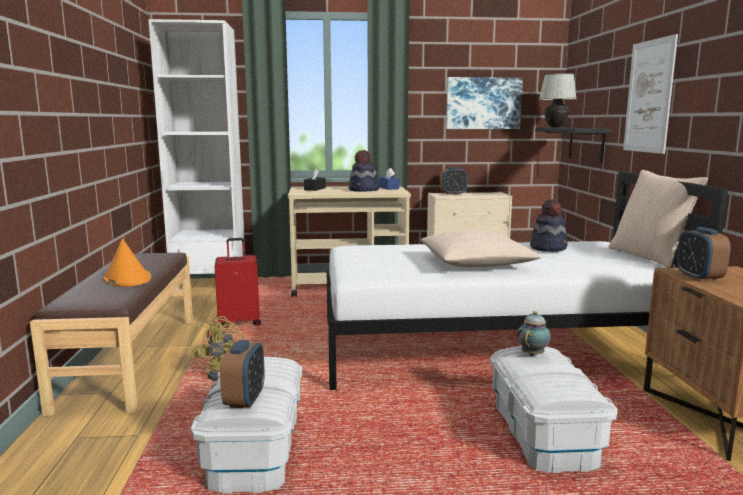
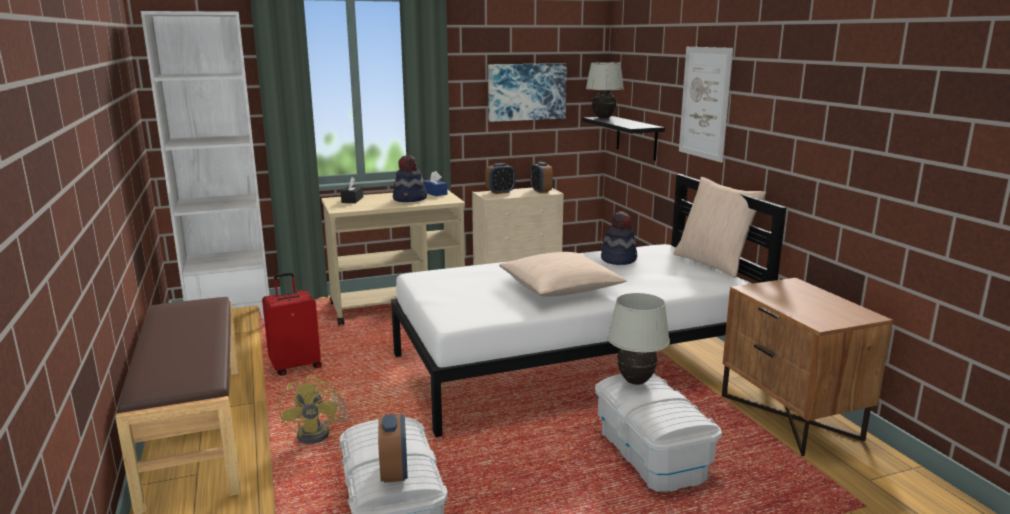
camera: 15 degrees left, 5 degrees up
orange hat [103,239,151,287] -> none
teapot [517,311,551,356] -> white table lamp [607,293,670,385]
alarm clock [677,227,731,282] -> alarm clock moved to [530,162,553,193]

